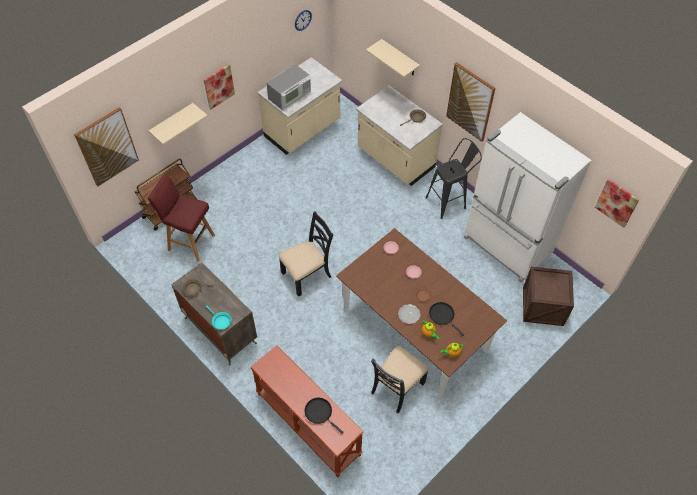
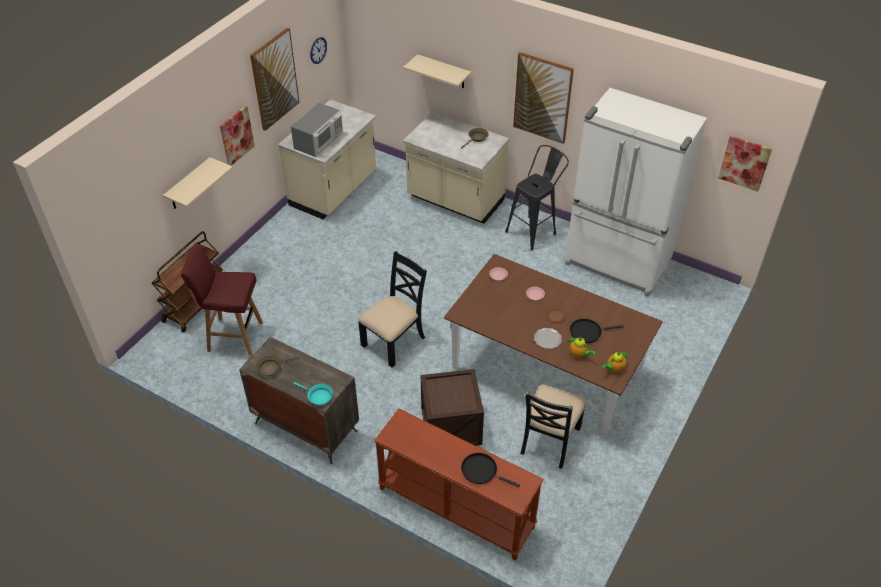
camera: 15 degrees left, 10 degrees down
picture [74,107,139,186] -> picture moved to [250,28,300,131]
black frying pan [429,302,464,336] -> black frying pan turned 45 degrees counterclockwise [570,319,624,343]
crate [523,267,574,326] -> crate moved to [421,369,484,446]

